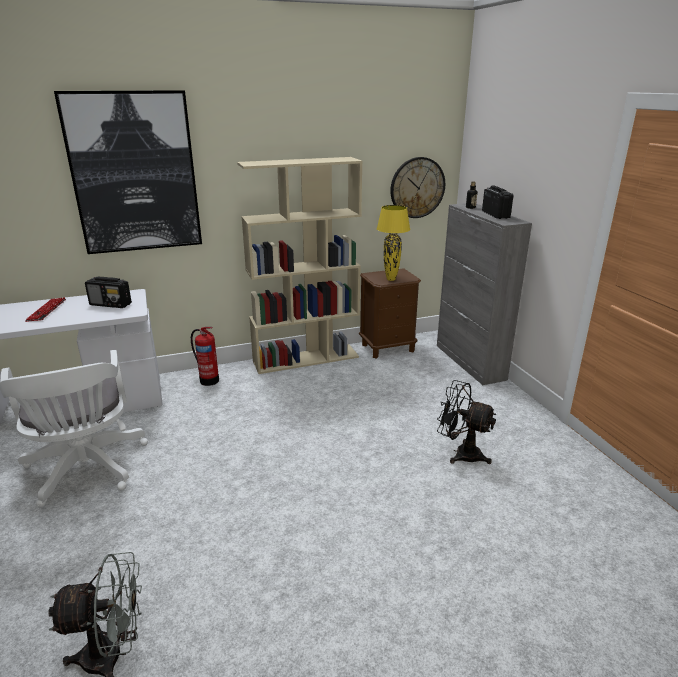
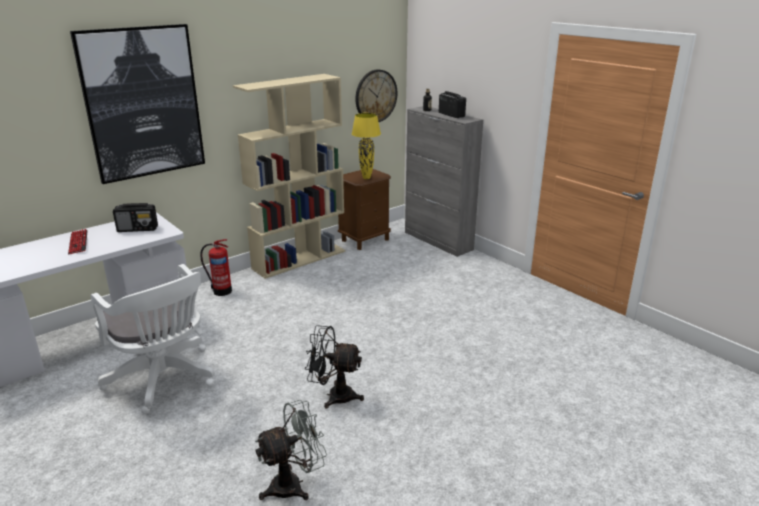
camera: 20 degrees left, 0 degrees up
black fan [437,380,496,464] -> black fan moved to [305,325,364,409]

